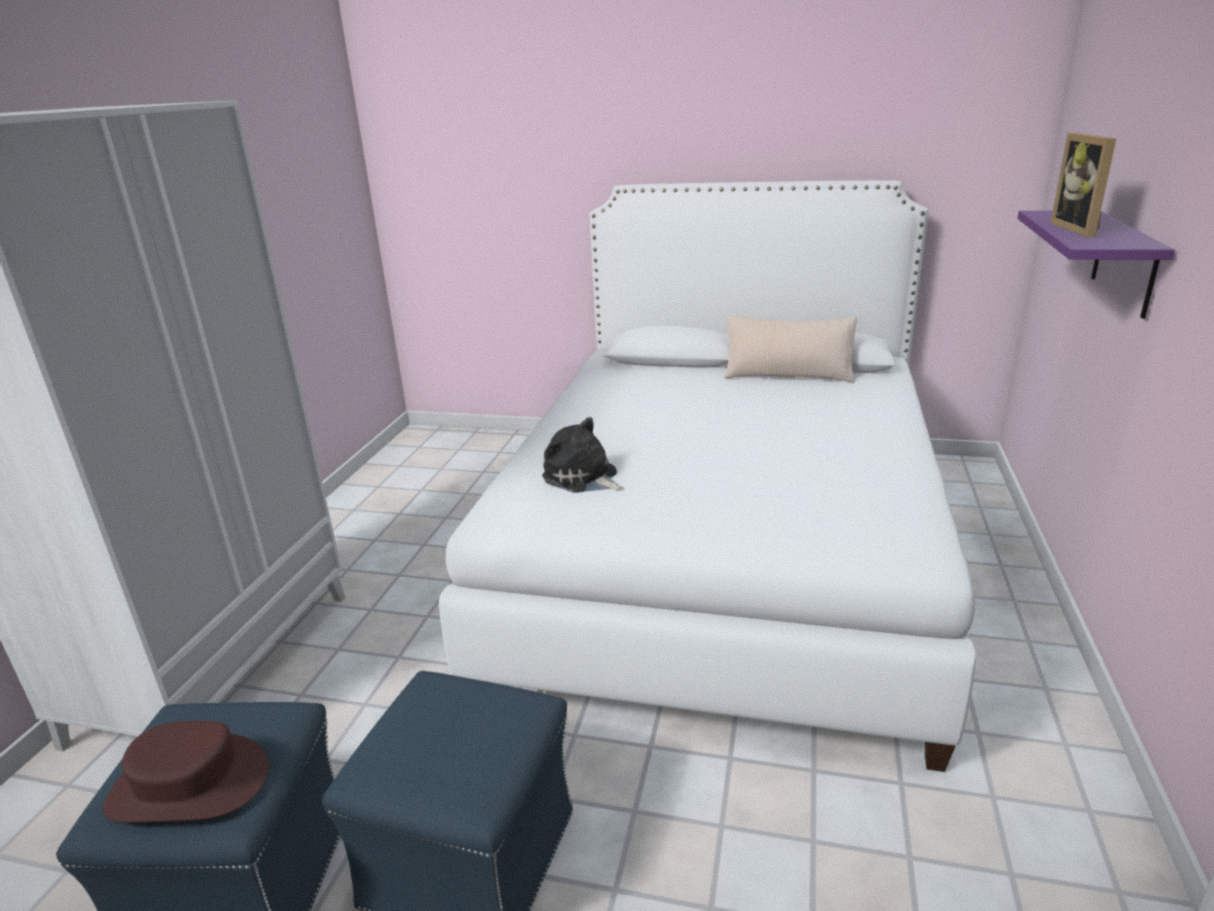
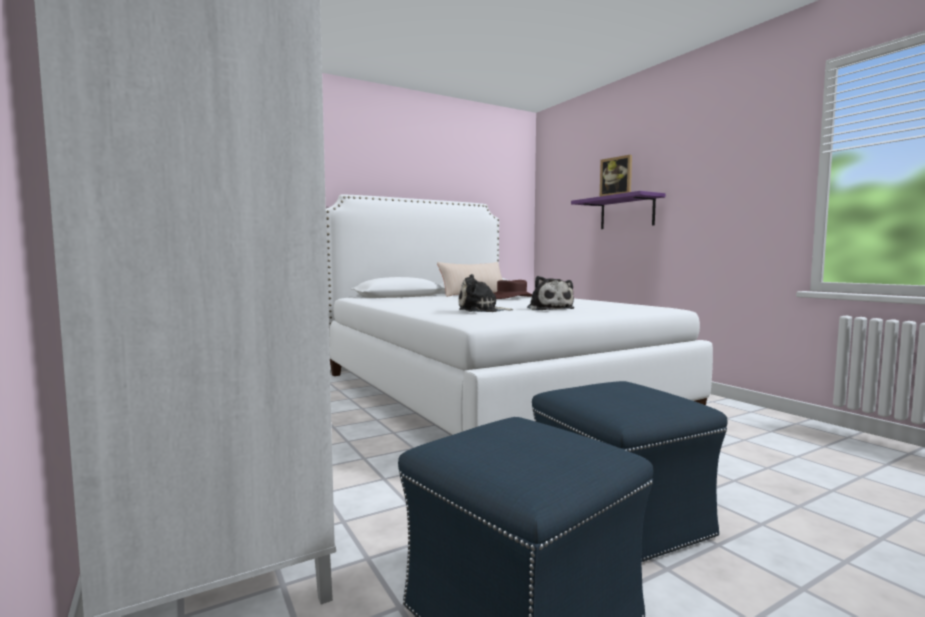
camera: 45 degrees left, 20 degrees down
brown hat [103,721,269,823] -> brown hat moved to [494,280,532,299]
none -> plush toy [527,276,574,310]

